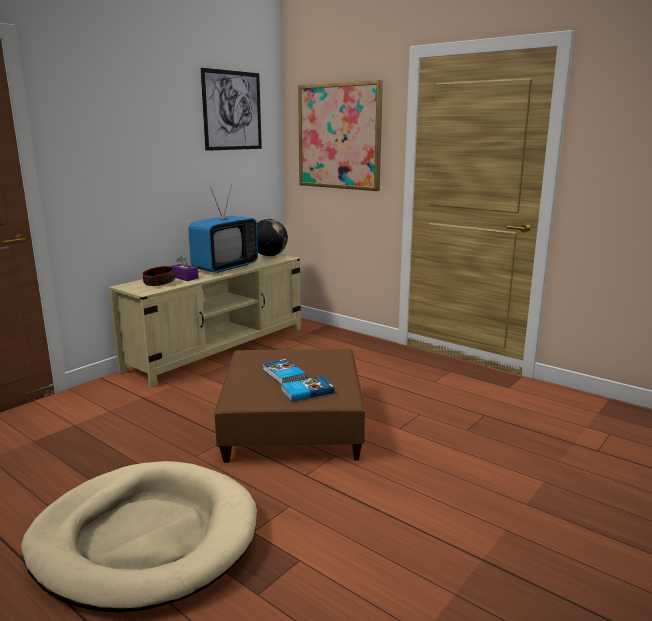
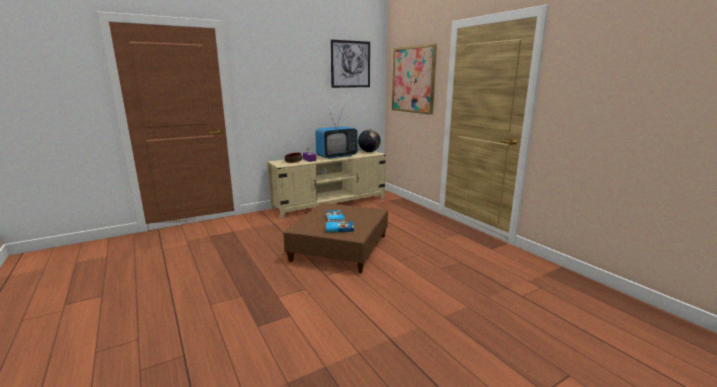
camera: 20 degrees right, 0 degrees up
beige dog bed [21,461,257,613] -> none

